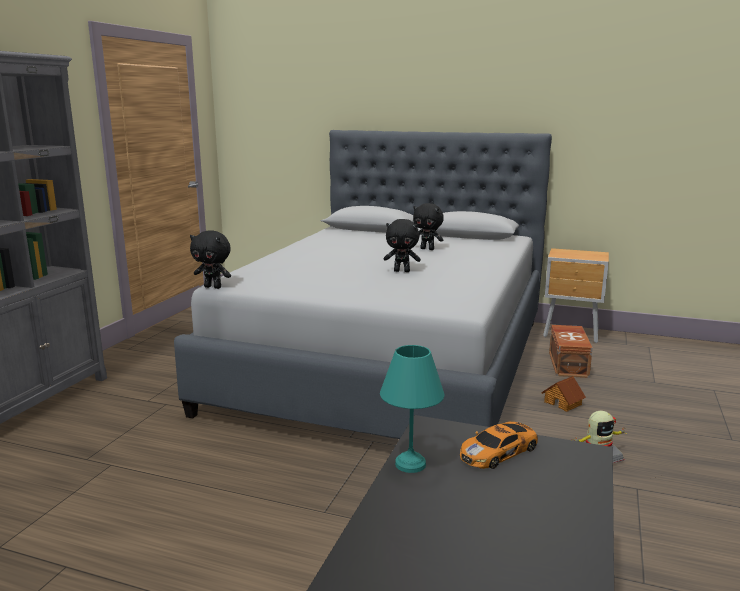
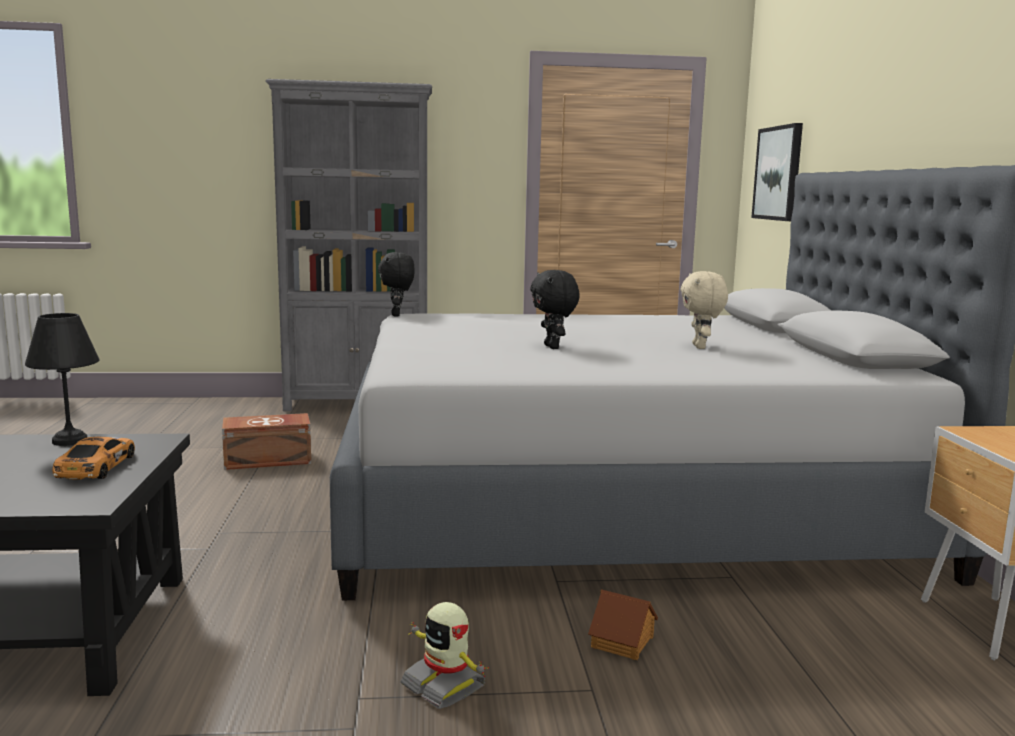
camera: 65 degrees right, 5 degrees down
turquoise table lamp [380,345,444,473] -> black table lamp [25,313,100,446]
black plush toy [413,203,444,250] -> beige plush toy [680,271,728,349]
toy car [460,422,538,469] -> toy car turned 60 degrees clockwise [52,437,135,480]
brown storage box [549,325,593,378] -> brown storage box moved to [222,413,311,470]
none -> picture [751,123,803,221]

